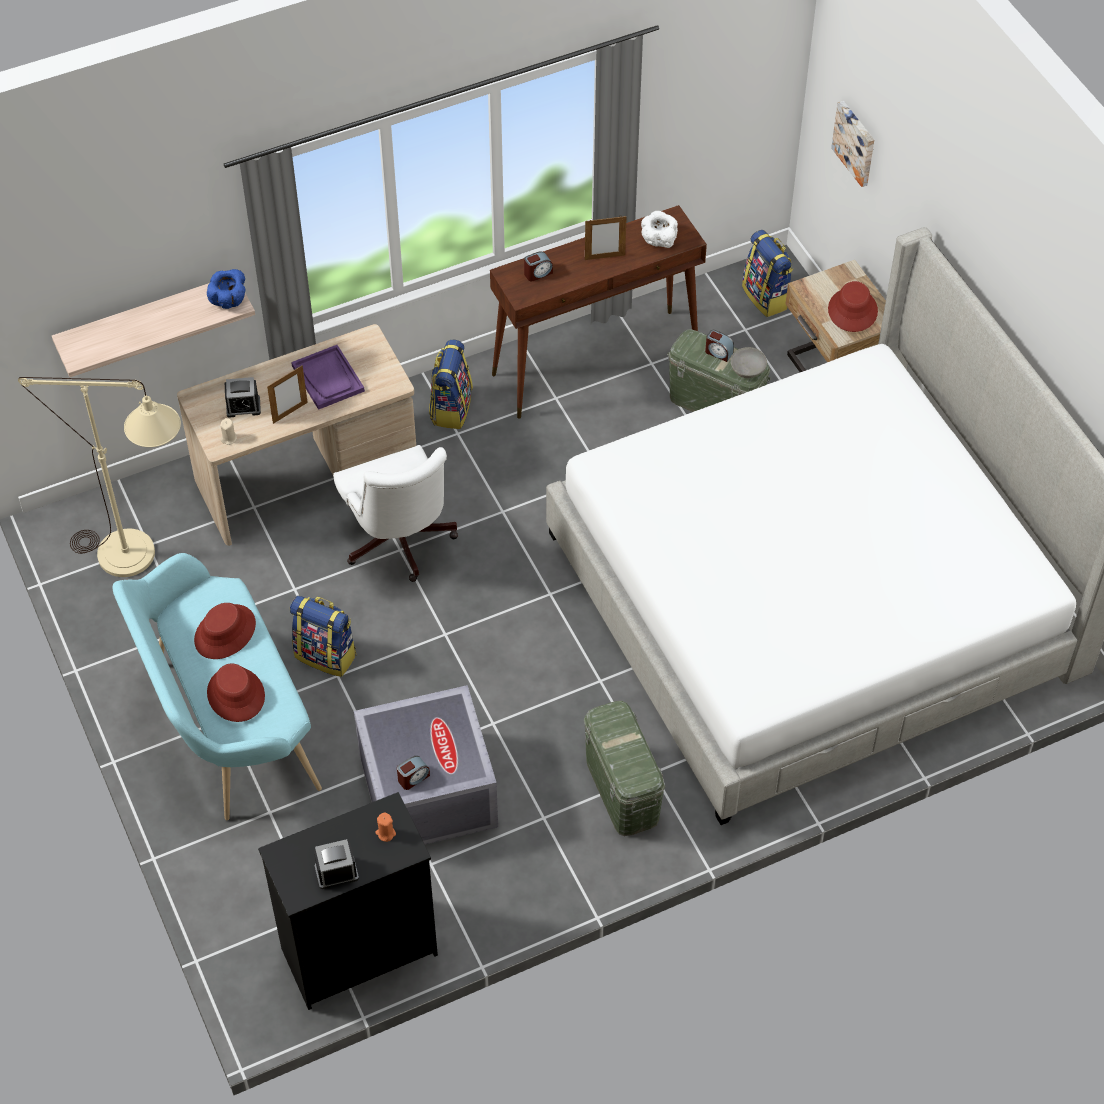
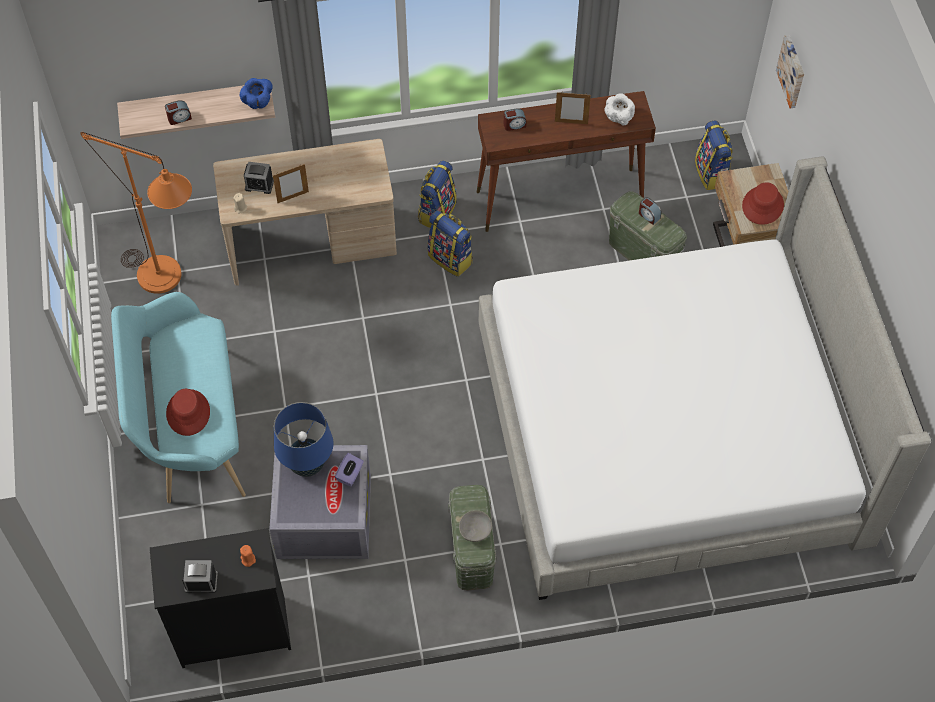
camera: 15 degrees right, 5 degrees up
beige floor lamp [18,377,181,577] -> orange floor lamp [80,132,192,294]
red hat [194,603,256,659] -> none
backpack [290,596,356,677] -> backpack moved to [428,210,473,277]
purple tray [291,345,365,410] -> none
white office chair [333,445,458,582] -> none
alarm clock [397,756,430,790] -> alarm clock moved to [165,100,192,125]
grey bowl [731,347,767,378] -> grey bowl moved to [459,510,492,542]
none -> blue table lamp [274,402,334,477]
none -> purple tissue box [335,453,364,486]

